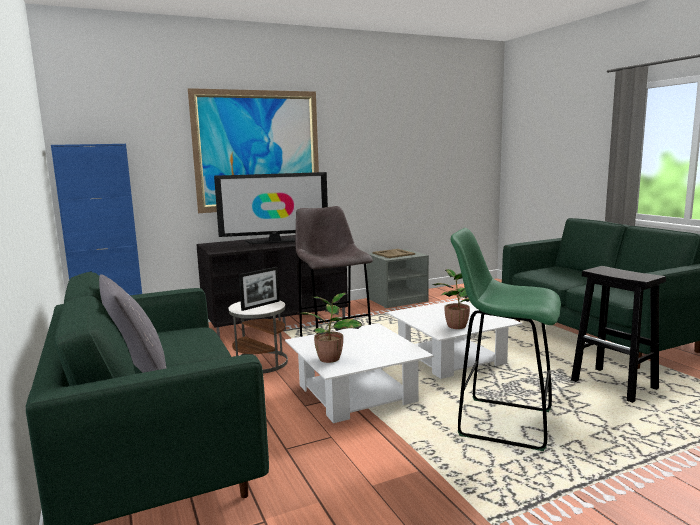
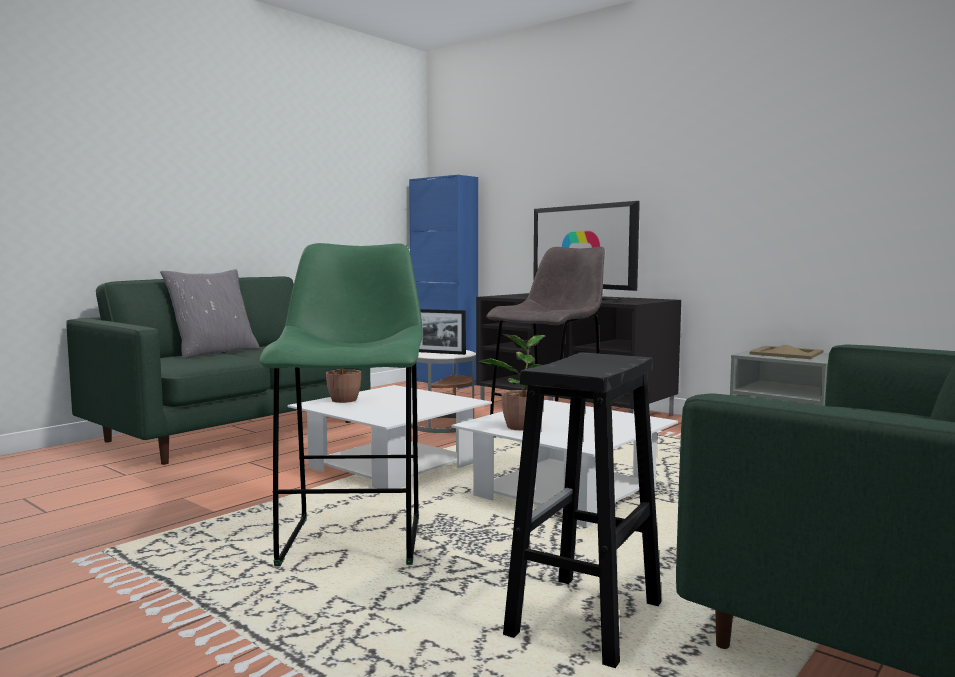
camera: 65 degrees right, 5 degrees down
picture [188,88,319,213] -> none

